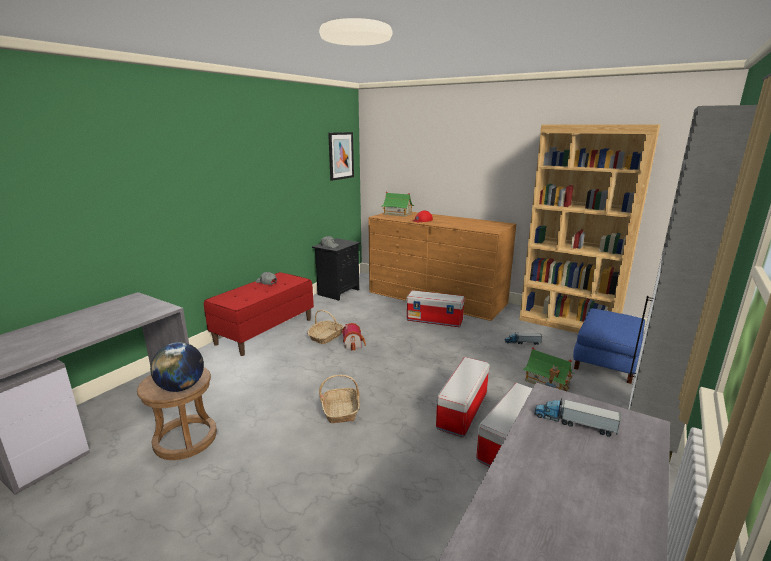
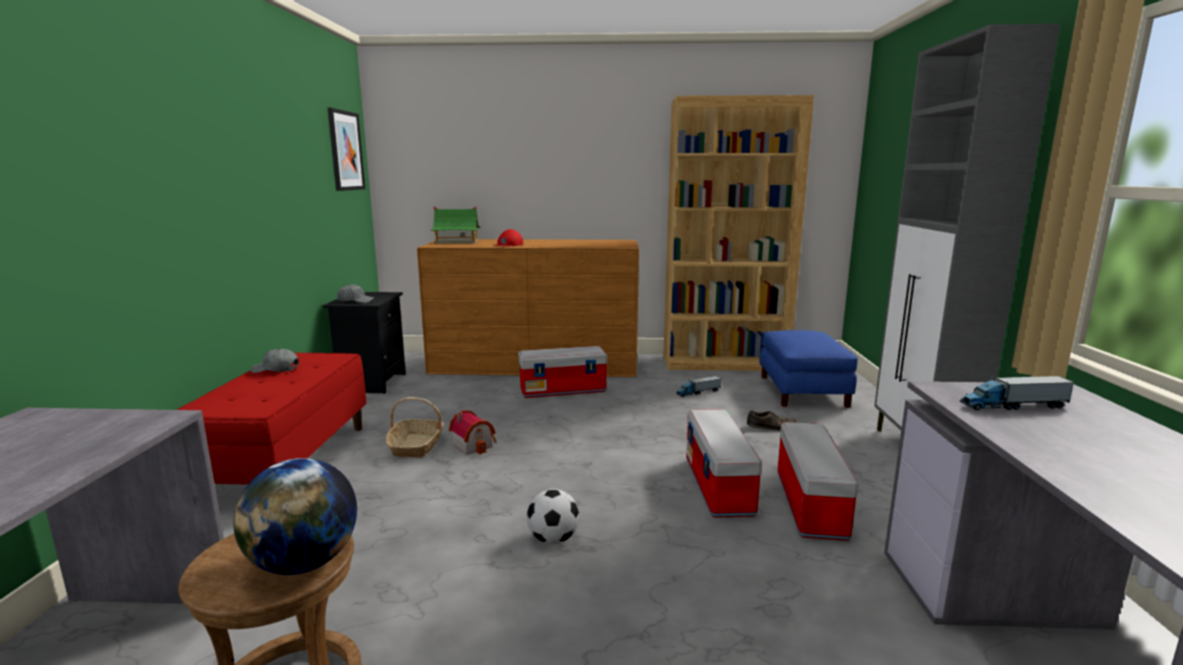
camera: 30 degrees left, 5 degrees down
basket [319,375,360,423] -> football [527,489,579,544]
toy house [523,347,575,391] -> brown shoe [747,411,799,431]

